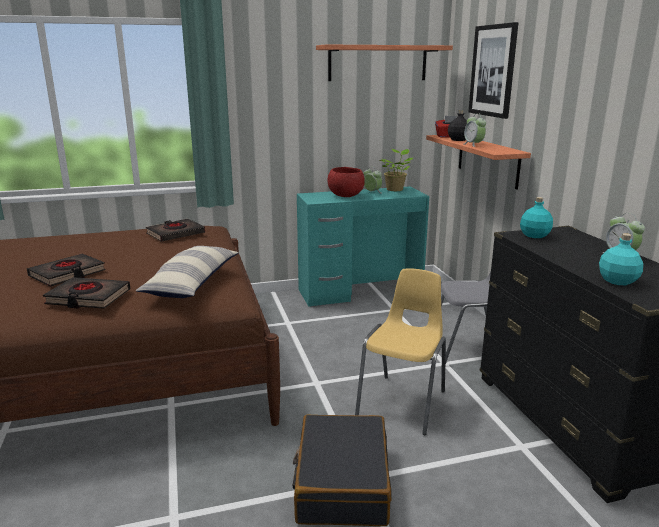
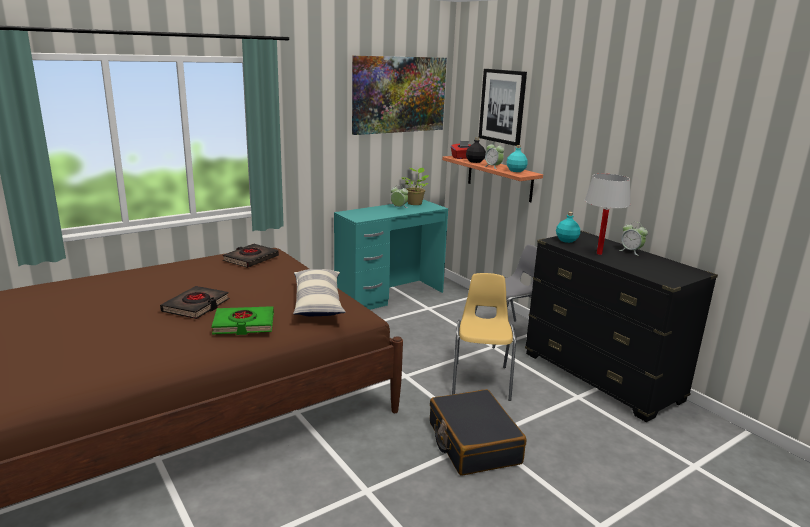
camera: 20 degrees left, 0 degrees up
black book [43,277,130,309] -> green book [212,306,274,335]
shelf [316,45,453,81] -> picture [352,56,447,135]
red bowl [328,167,365,197] -> none
turquoise bottle [599,233,643,285] -> turquoise bottle moved to [507,145,528,172]
none -> white table lamp [585,174,631,255]

